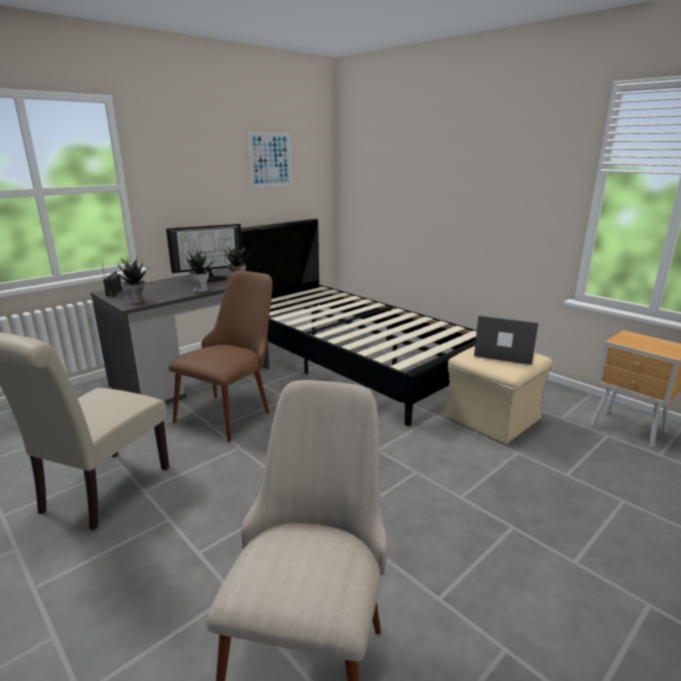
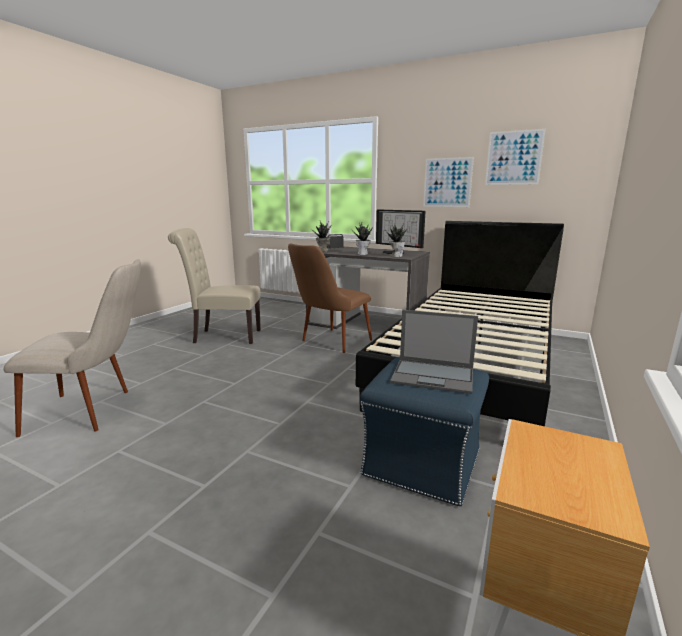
camera: 70 degrees right, 5 degrees down
brown chair [169,271,273,442] -> brown chair turned 120 degrees clockwise [288,243,372,353]
beige ottoman [444,346,552,445] -> blue ottoman [360,357,489,506]
laptop [474,316,538,365] -> laptop turned 105 degrees clockwise [390,310,478,394]
none -> picture [423,157,474,207]

